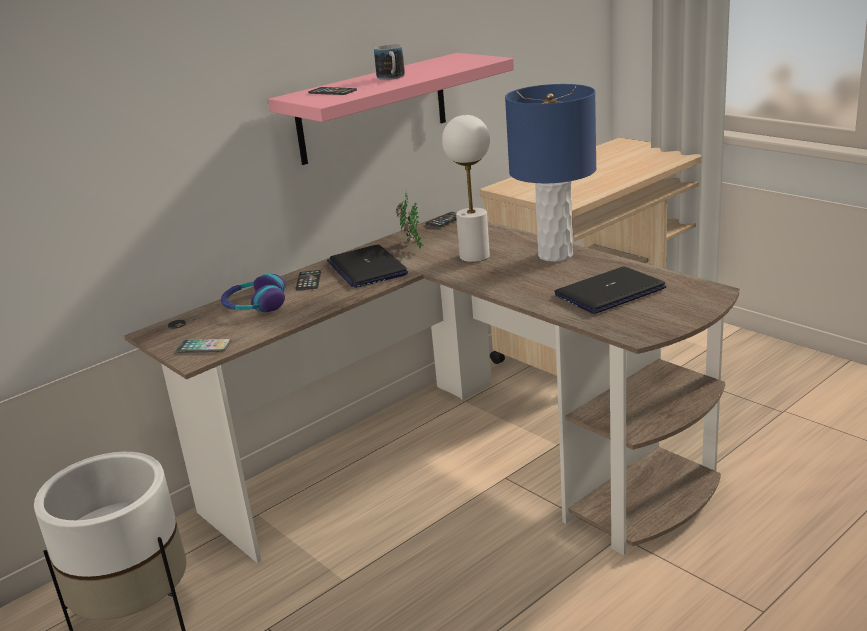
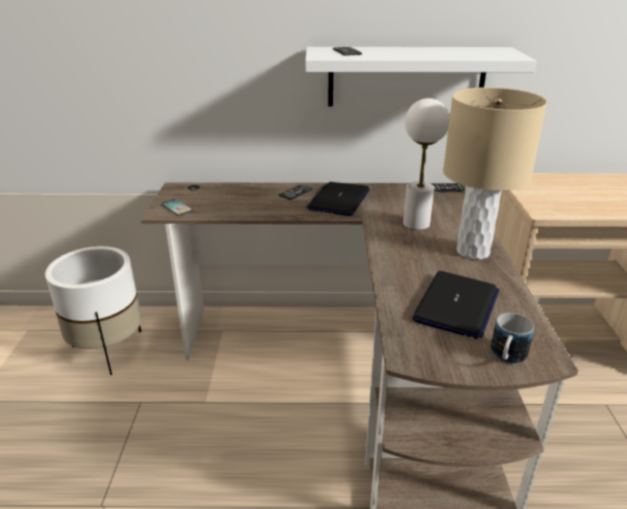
camera: 40 degrees right, 5 degrees up
headphones [221,274,286,312] -> none
pink shelf [268,53,514,165] -> white shelf [305,47,536,106]
mug [374,44,405,80] -> mug moved to [490,313,534,364]
potted plant [396,194,424,250] -> none
blue table lamp [505,84,597,262] -> beige table lamp [443,87,547,260]
laptop [554,266,666,314] -> laptop turned 105 degrees clockwise [412,271,499,339]

